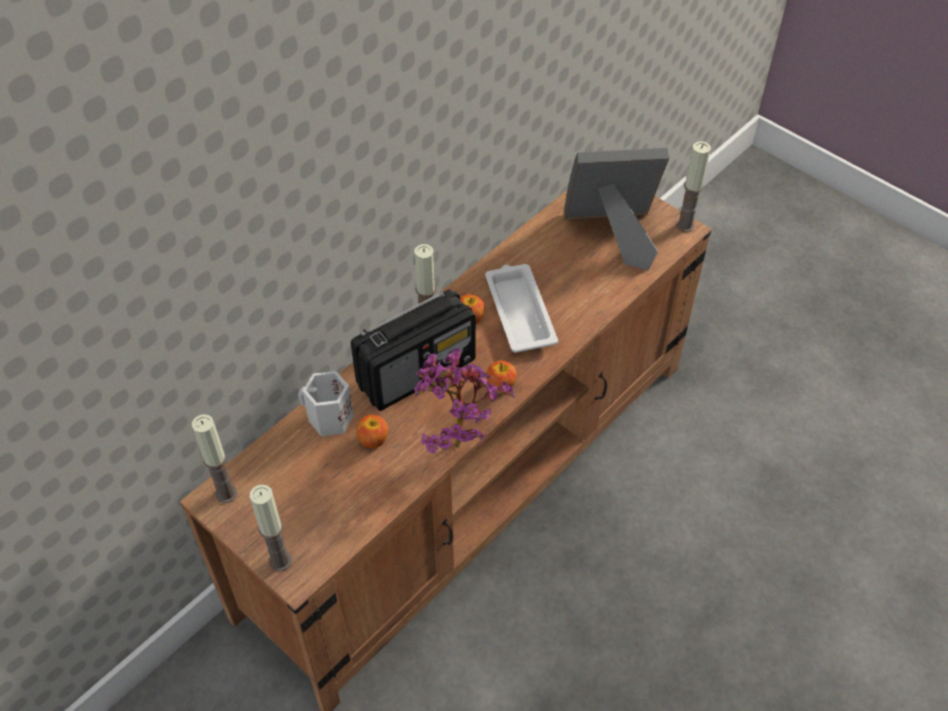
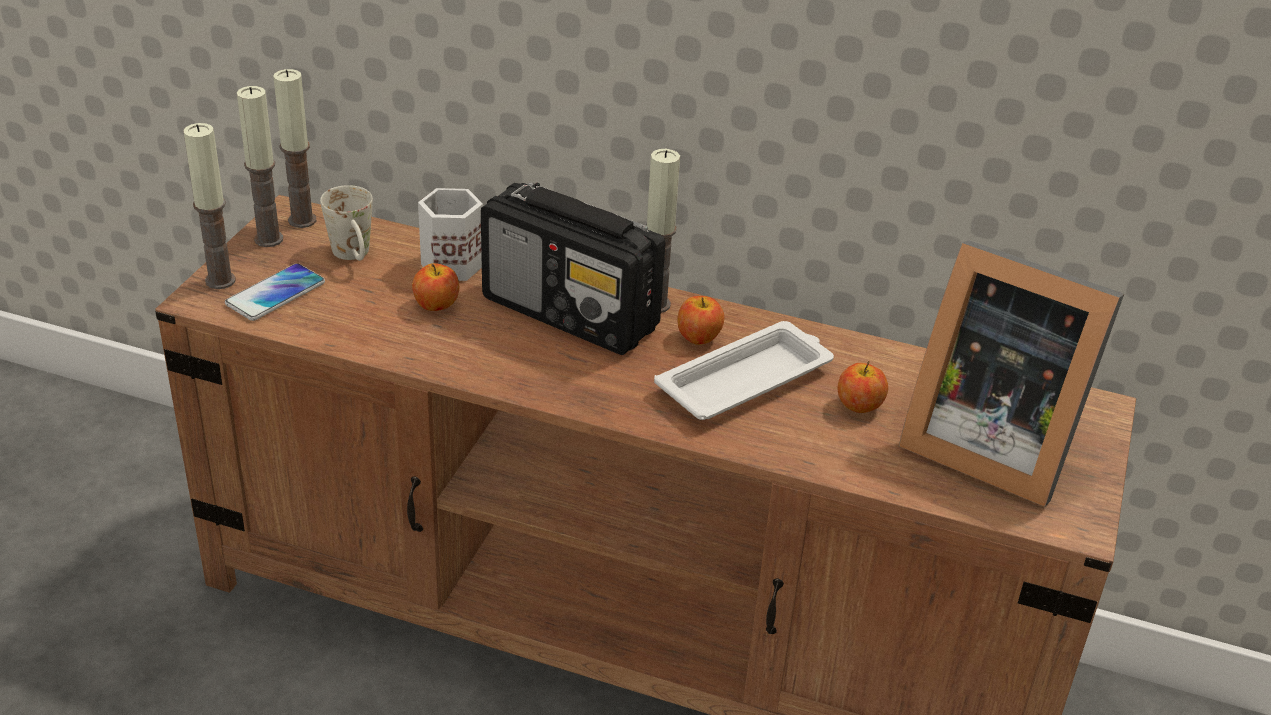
camera: 65 degrees right, 15 degrees down
potted plant [414,349,515,453] -> none
apple [487,360,517,387] -> apple moved to [838,361,888,413]
picture frame [564,148,669,271] -> picture frame turned 150 degrees clockwise [899,240,1124,507]
candle [676,141,711,232] -> candle moved to [237,86,283,247]
none -> phone [225,263,325,321]
none -> white mug [320,185,373,261]

